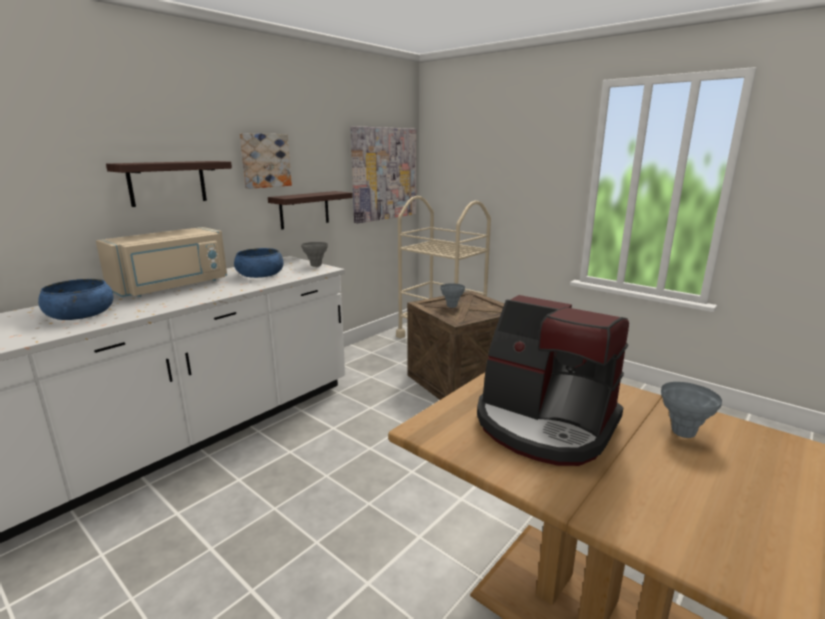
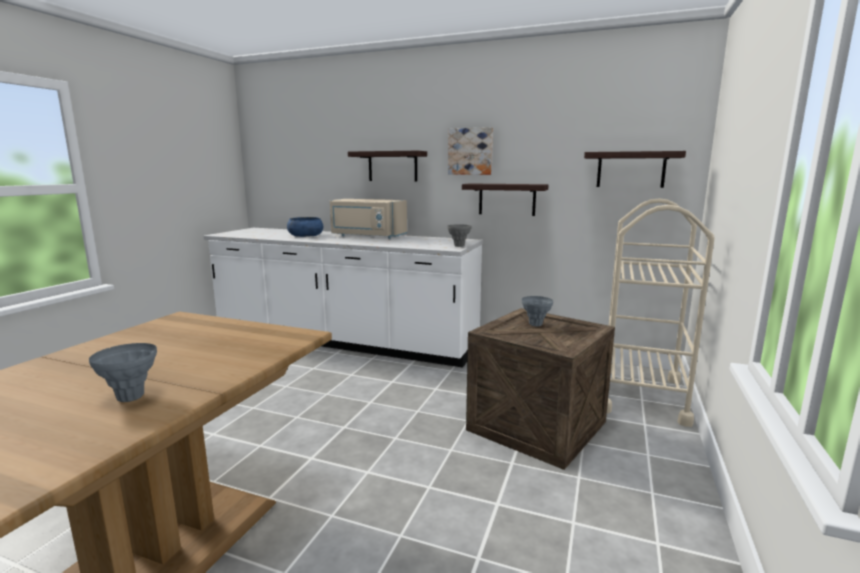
camera: 70 degrees right, 5 degrees down
blue bowl [234,248,283,278] -> none
picture [350,126,417,223] -> shelf [584,151,686,188]
coffee machine [477,295,629,466] -> none

